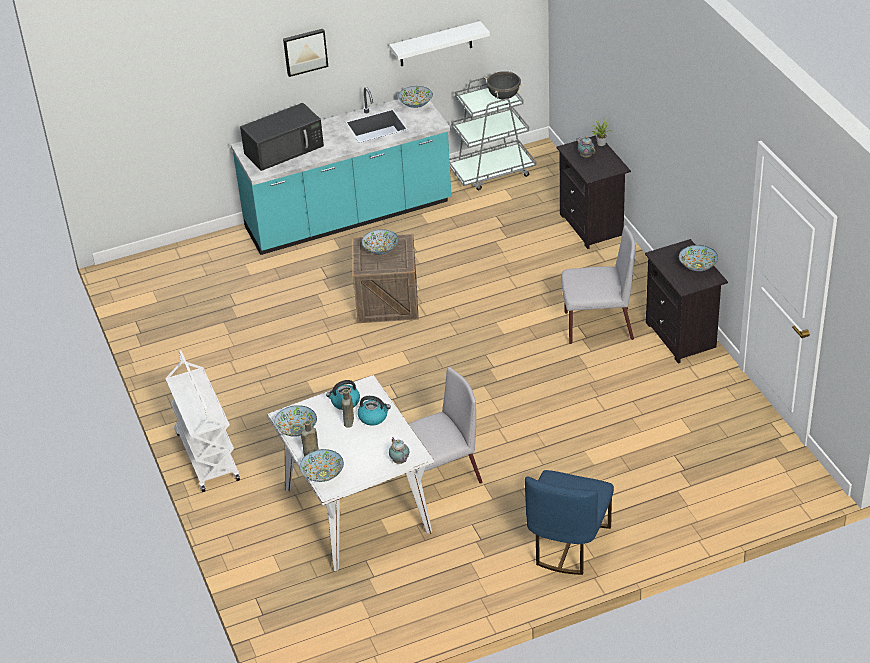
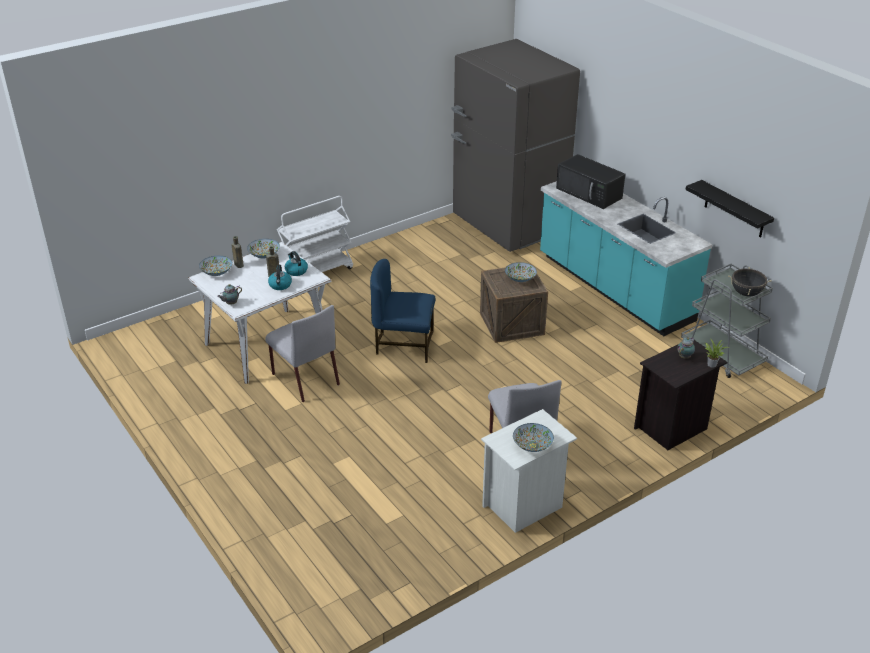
camera: 75 degrees right, 5 degrees down
picture [283,29,328,77] -> none
white shelf [389,21,490,66] -> black shelf [685,180,774,237]
bowl [398,86,433,108] -> none
blue chair [525,470,614,575] -> blue chair moved to [370,259,435,363]
black nightstand [645,239,728,364] -> white nightstand [481,409,577,533]
none -> grey fridge [451,39,580,252]

